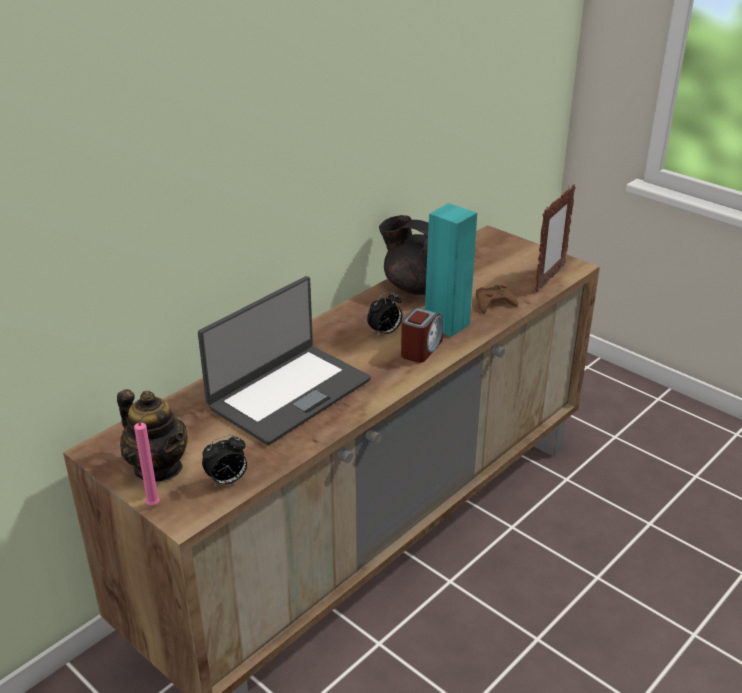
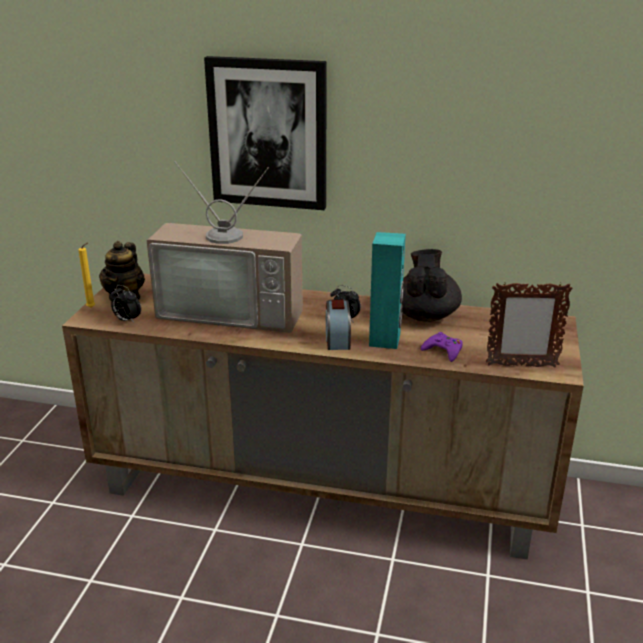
camera: 60 degrees right, 5 degrees down
pink candle [134,411,160,505] -> yellow candle [78,243,95,308]
laptop [198,276,371,445] -> television [147,161,303,333]
alarm clock [401,308,443,363] -> alarm clock turned 90 degrees clockwise [326,300,351,350]
brown game controller [476,285,518,313] -> purple game controller [421,332,463,362]
none -> picture [204,56,327,210]

